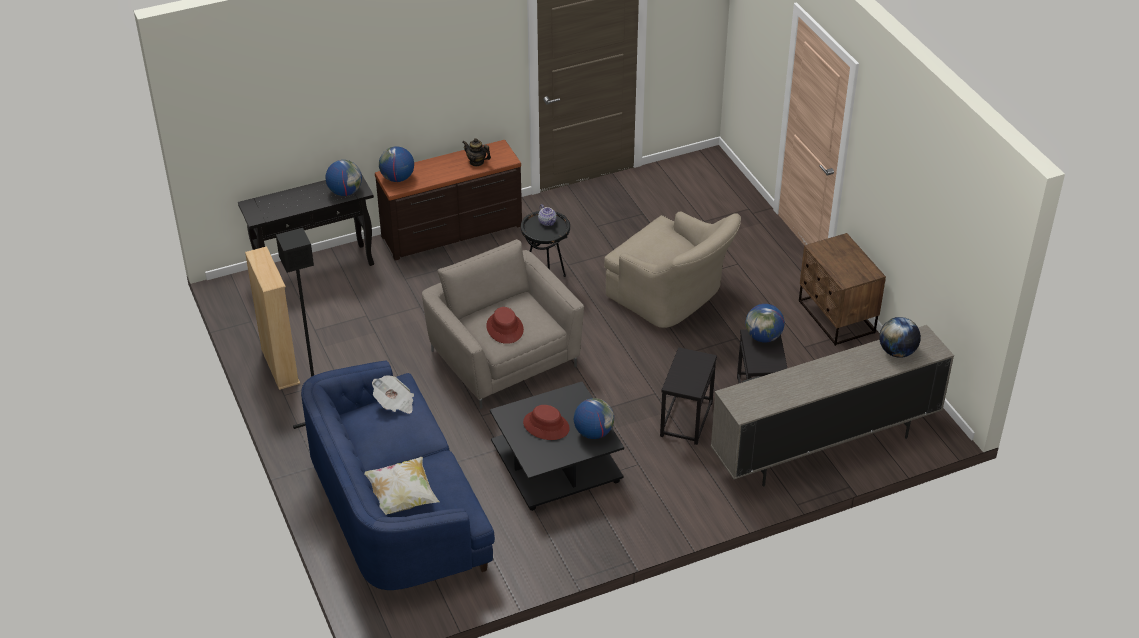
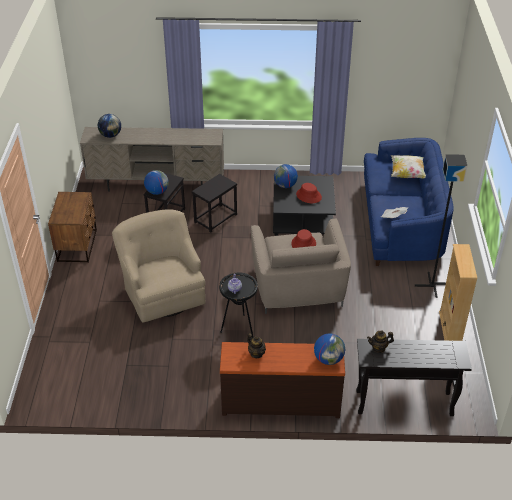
camera: 155 degrees left, 0 degrees up
globe [325,160,362,196] -> teapot [367,330,394,353]

